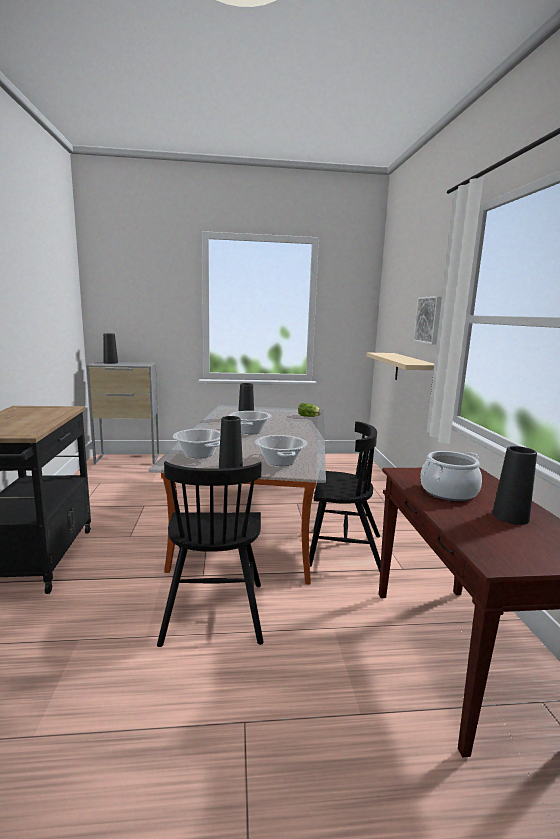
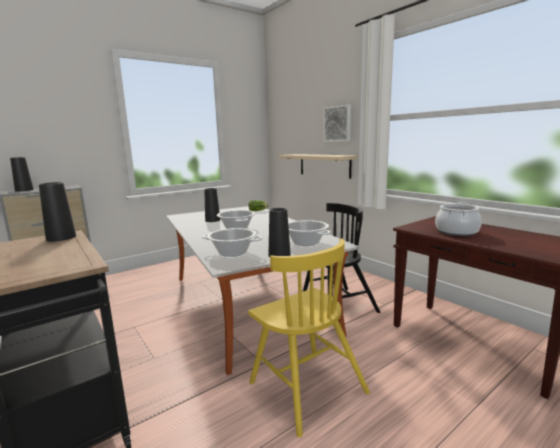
camera: 30 degrees left, 0 degrees up
black chair [157,461,264,647] -> yellow chair [248,238,370,437]
black vase [492,446,537,525] -> black vase moved to [39,182,76,242]

